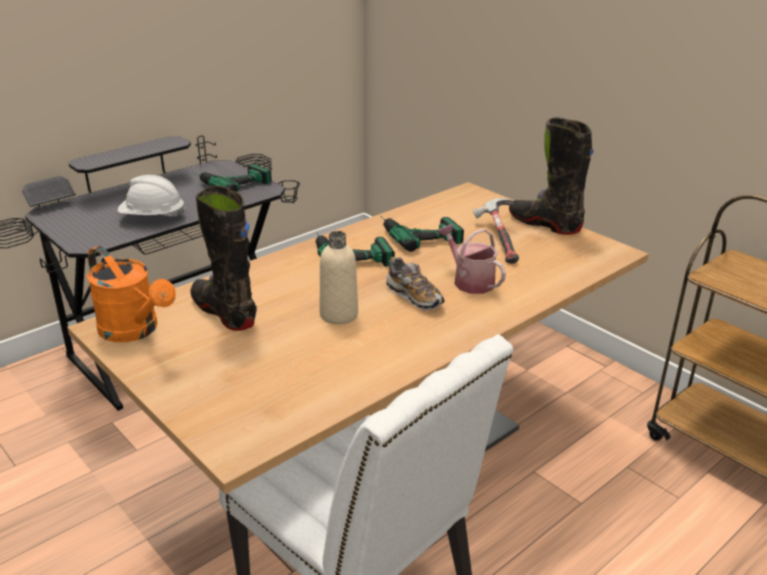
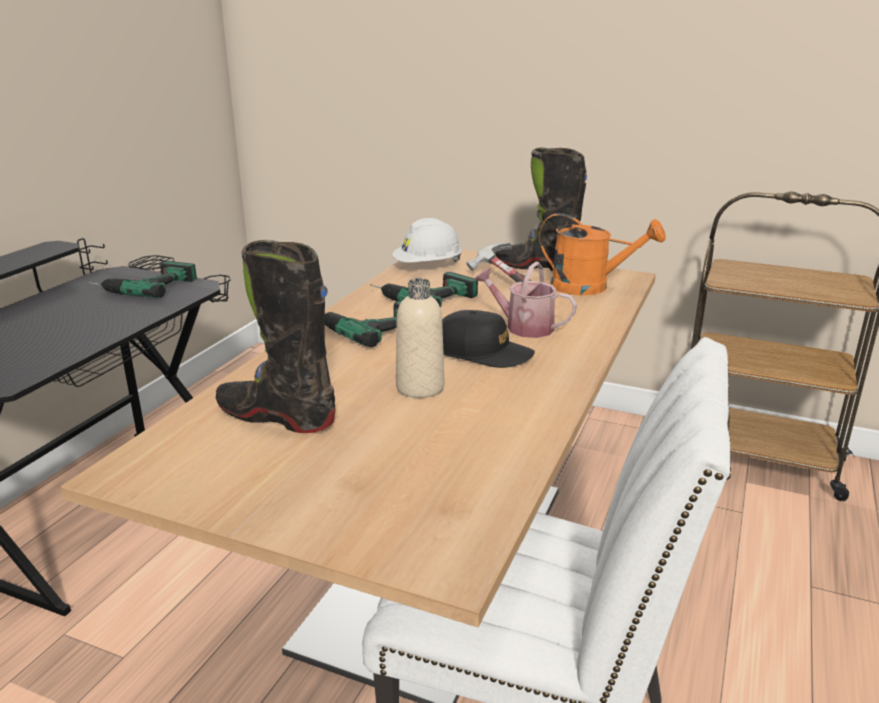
camera: 25 degrees left, 5 degrees down
orange watering can [87,246,176,342] -> orange watering can moved to [539,213,666,296]
white hard hat [118,175,185,217] -> white hard hat moved to [392,218,462,263]
shoe [386,257,445,311] -> black cap [442,310,535,368]

